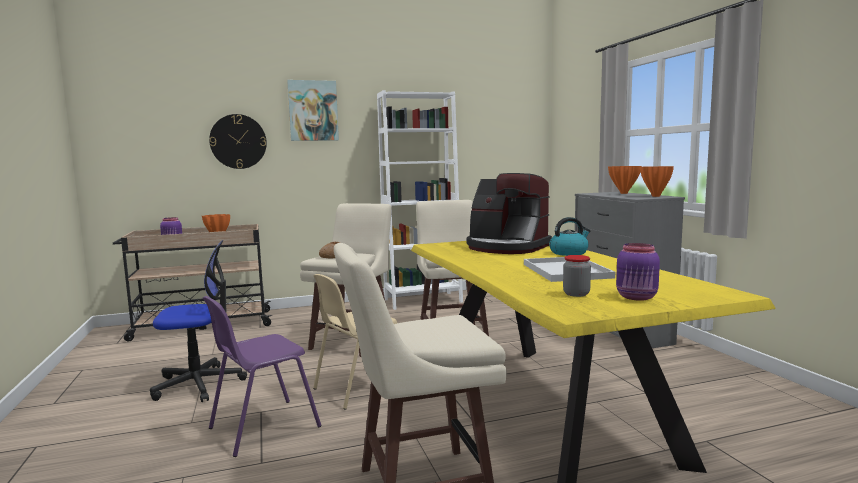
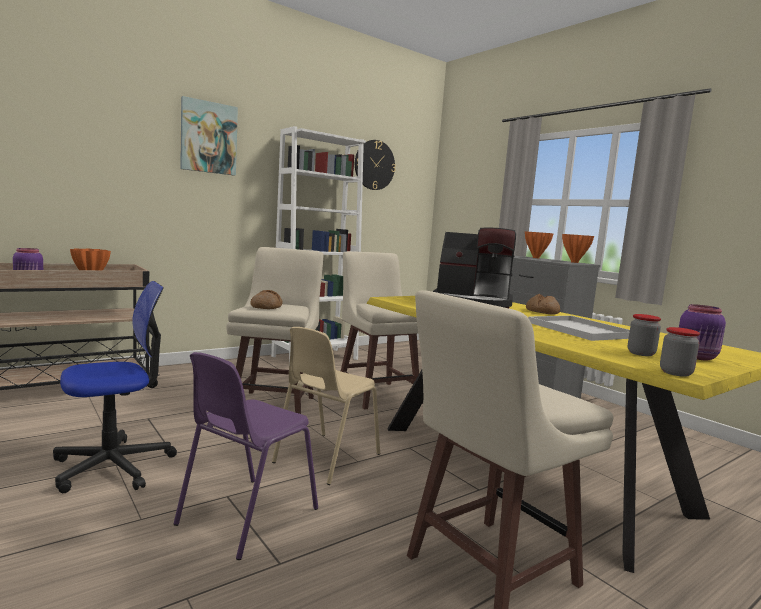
camera: 20 degrees left, 0 degrees up
wall clock [209,114,267,169] -> wall clock moved to [355,140,396,190]
kettle [549,217,590,256] -> bread [526,294,560,315]
none -> jar [660,327,700,377]

